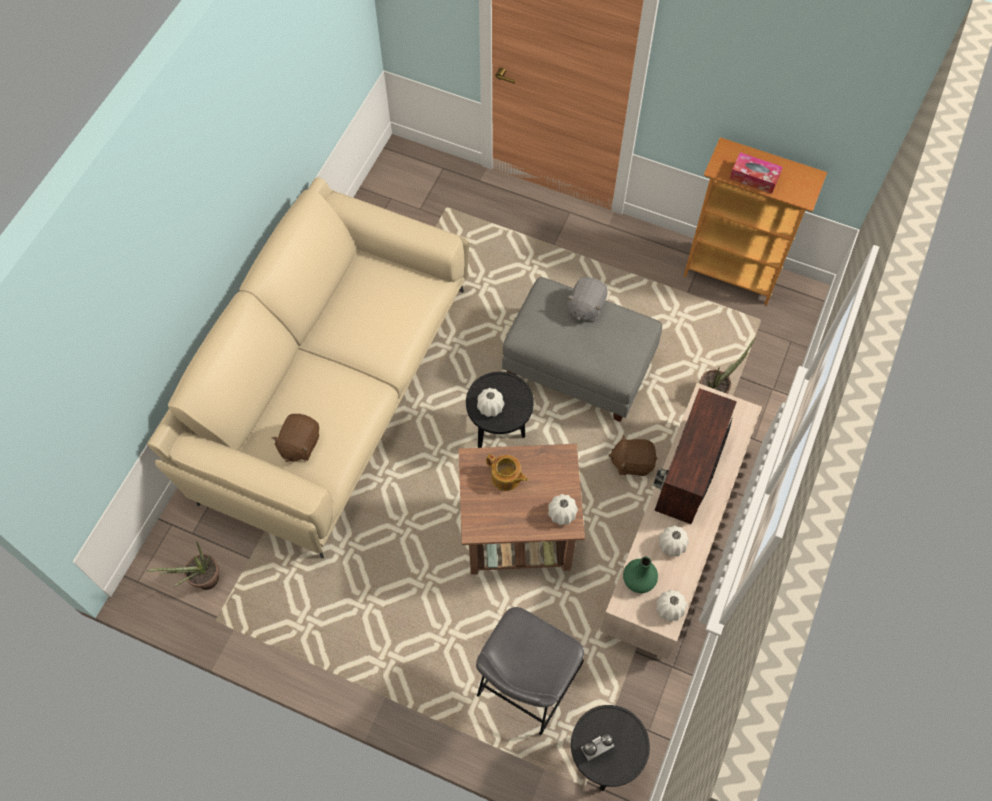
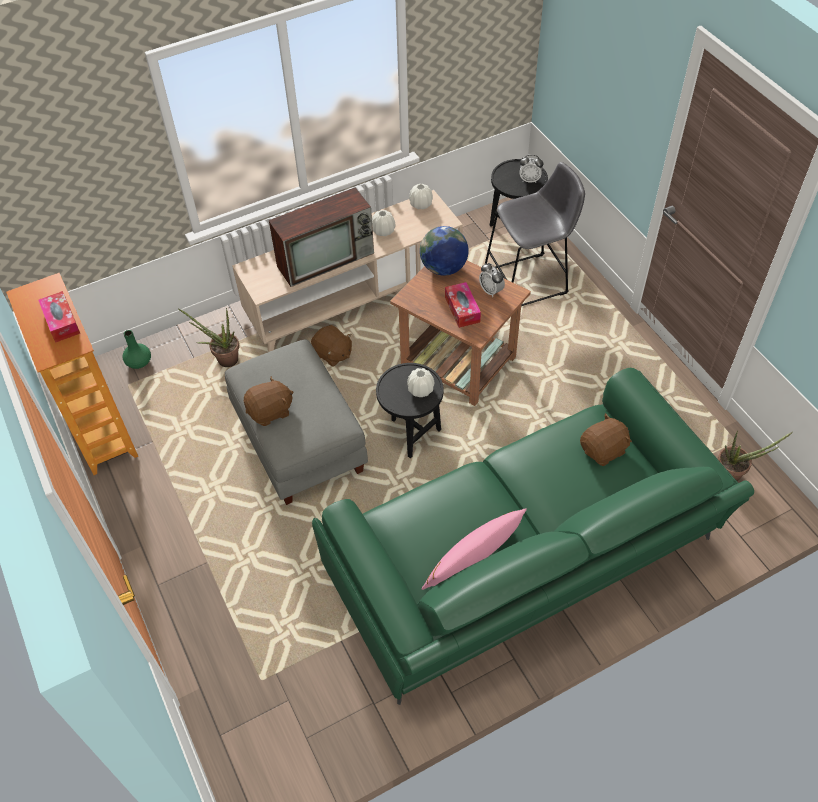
camera: 140 degrees left, 10 degrees down
beige sofa [147,177,469,559] -> green sofa [312,368,754,705]
teapot [486,454,528,491] -> tissue box [445,282,481,328]
white vase [548,494,578,525] -> globe [420,226,469,276]
grey plush toy [566,277,608,322] -> brown plush toy [244,376,293,426]
green vase [623,557,658,593] -> green vase moved to [122,330,151,369]
none -> pink pillow [421,508,527,590]
none -> alarm clock [479,263,505,297]

